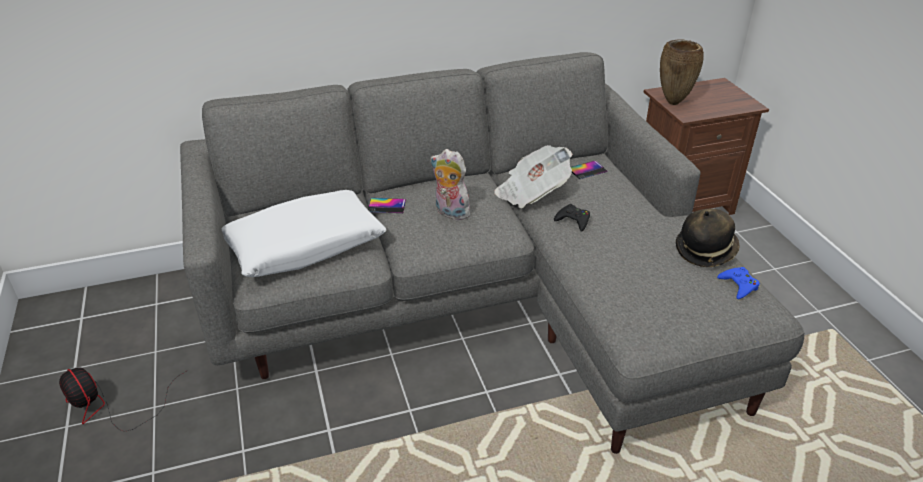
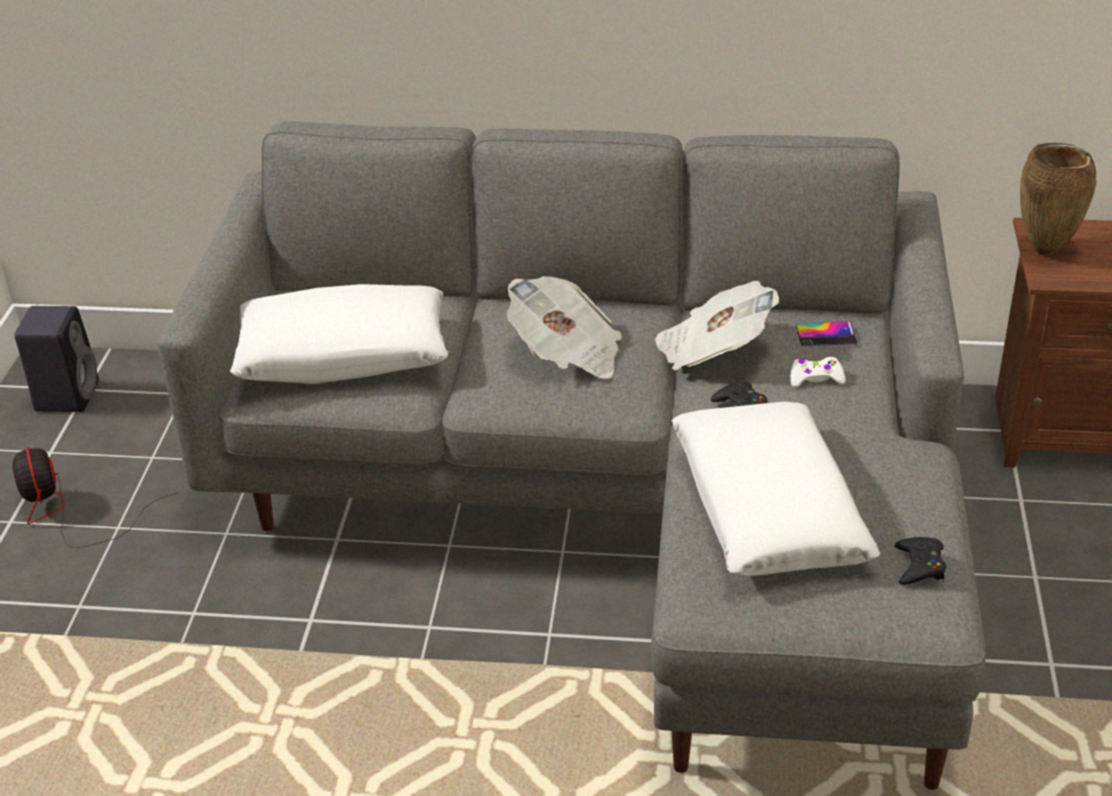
camera: 25 degrees right, 0 degrees up
phone [368,198,406,213] -> none
plush toy [430,149,470,220] -> newspaper [506,276,622,379]
hat [676,208,739,267] -> none
blue game controller [717,267,760,299] -> black game controller [895,537,946,585]
none -> black speaker [15,306,99,412]
none -> white pillow [672,402,880,576]
none -> white game controller [791,357,845,387]

